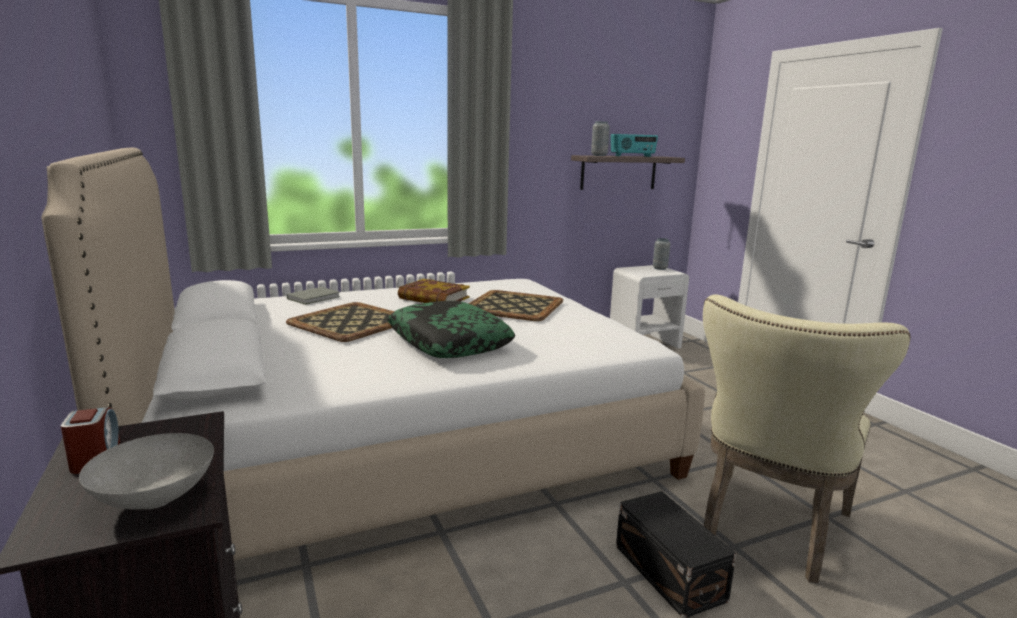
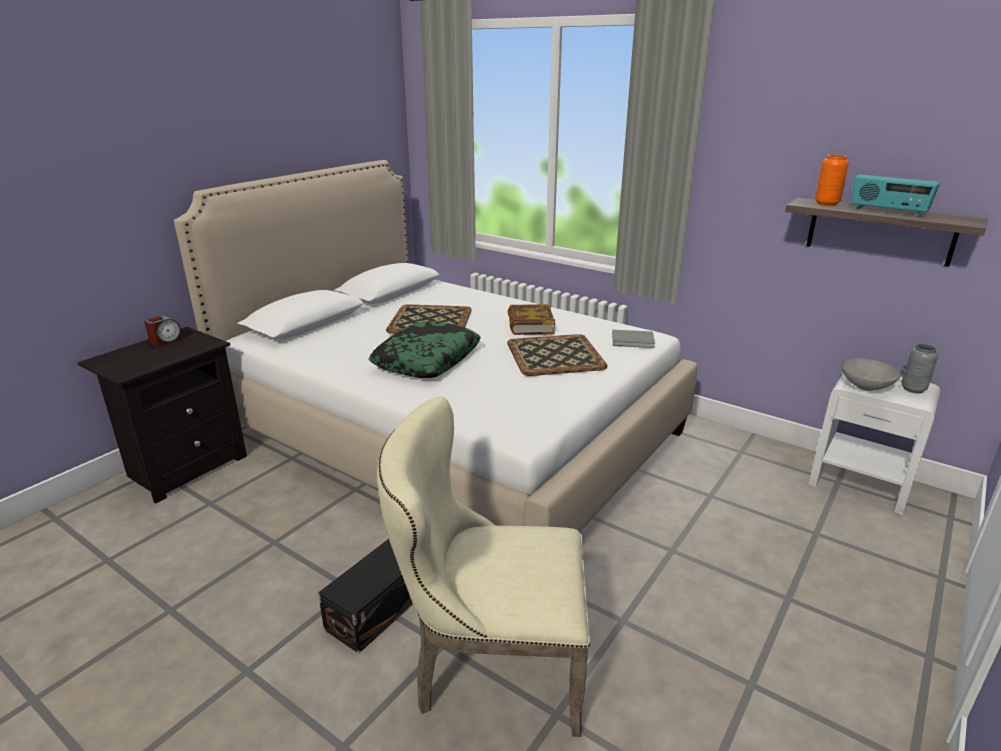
camera: 60 degrees right, 10 degrees up
grey bowl [79,433,214,510] -> grey bowl moved to [841,358,901,391]
grey book [287,287,340,305] -> grey book moved to [612,330,655,348]
grey vase [591,121,610,156] -> orange vase [815,155,849,206]

